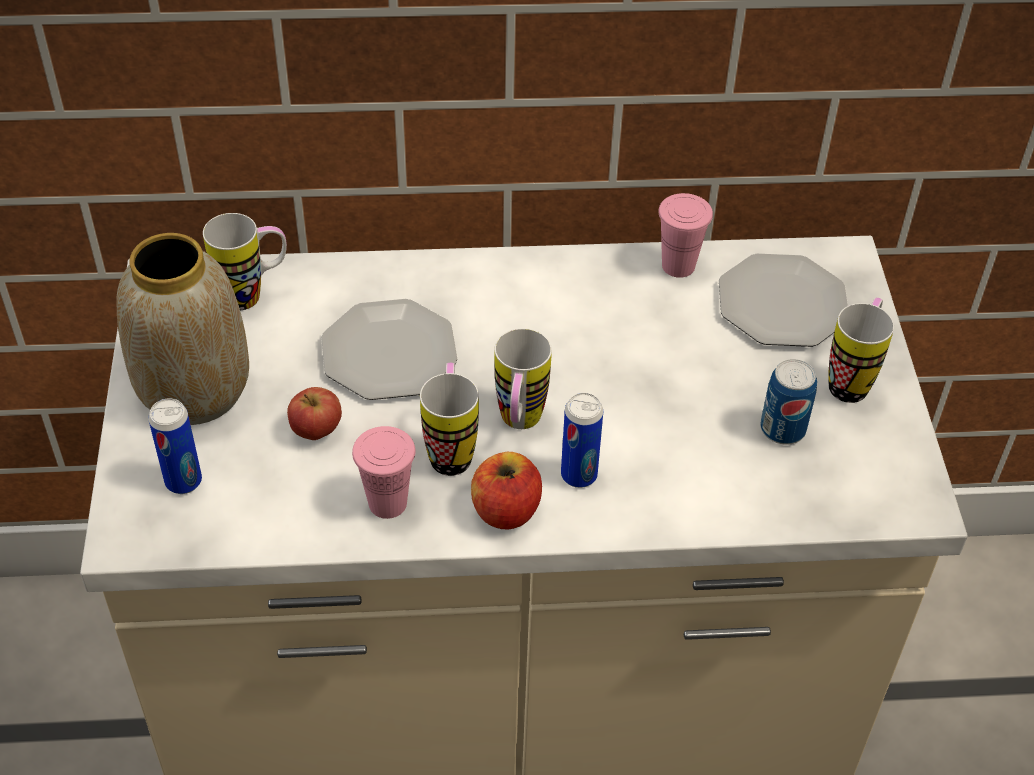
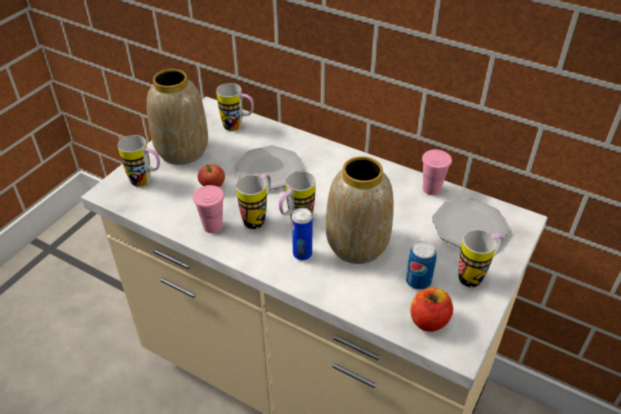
camera: 35 degrees right, 5 degrees down
can [148,398,202,494] -> mug [118,135,160,187]
apple [471,452,542,530] -> apple moved to [411,288,453,332]
none -> vase [326,156,394,264]

